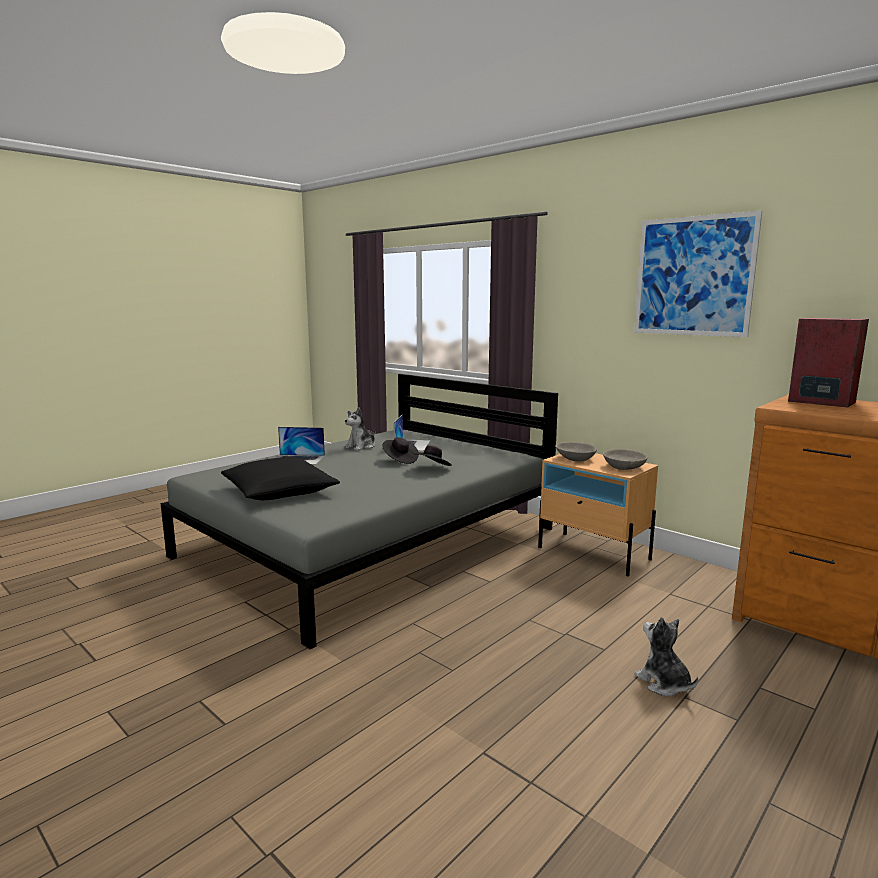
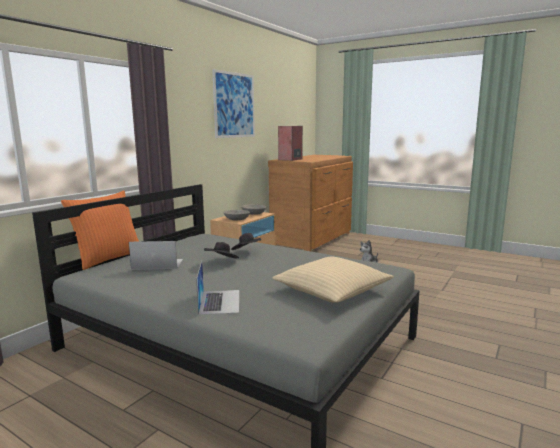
camera: 100 degrees left, 0 degrees up
black pillow [221,457,340,500] -> beige pillow [272,257,394,303]
plush toy [345,407,376,451] -> none
none -> orange pillow [61,190,139,270]

